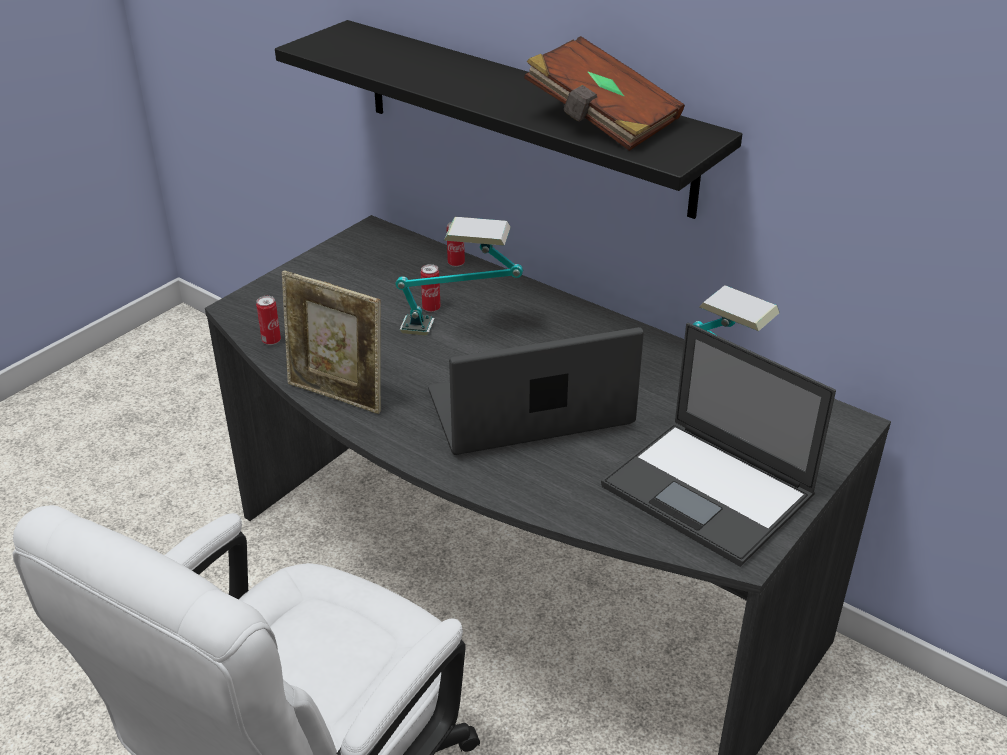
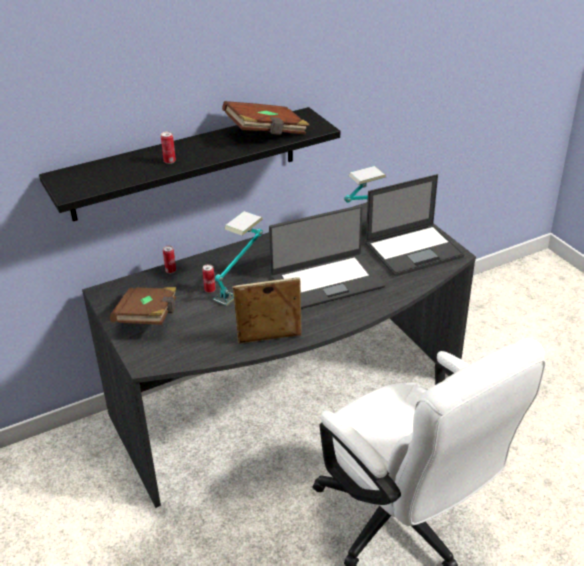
camera: 65 degrees left, 0 degrees up
can [256,296,281,345] -> can moved to [161,131,176,164]
picture frame [282,270,381,414] -> picture frame turned 150 degrees counterclockwise [232,277,302,344]
laptop [428,327,644,455] -> laptop turned 120 degrees counterclockwise [269,205,385,309]
none -> brown book [110,287,177,325]

